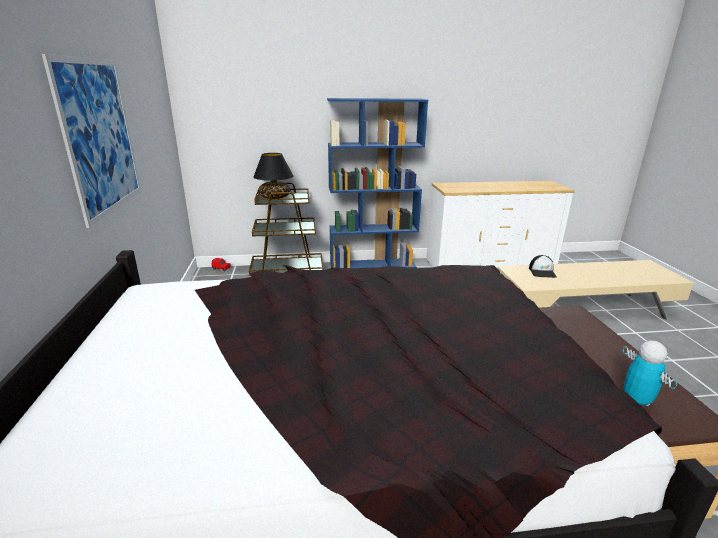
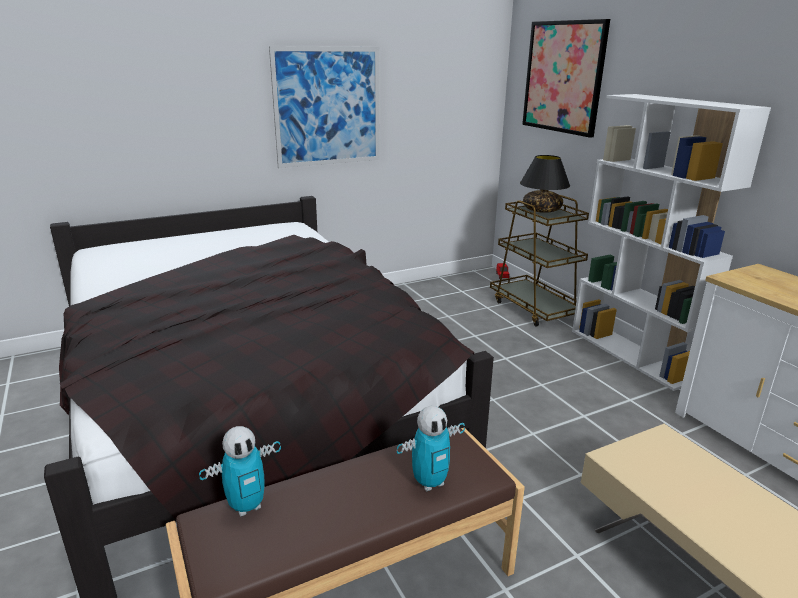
camera: 70 degrees right, 0 degrees up
blue bookcase [327,98,428,268] -> white bookcase [572,94,771,391]
cap [529,255,557,278] -> none
none -> toy robot [397,406,465,491]
none -> picture [522,19,610,138]

